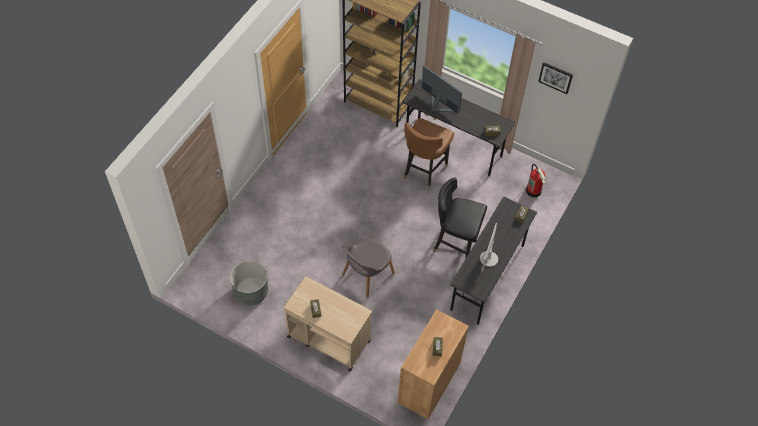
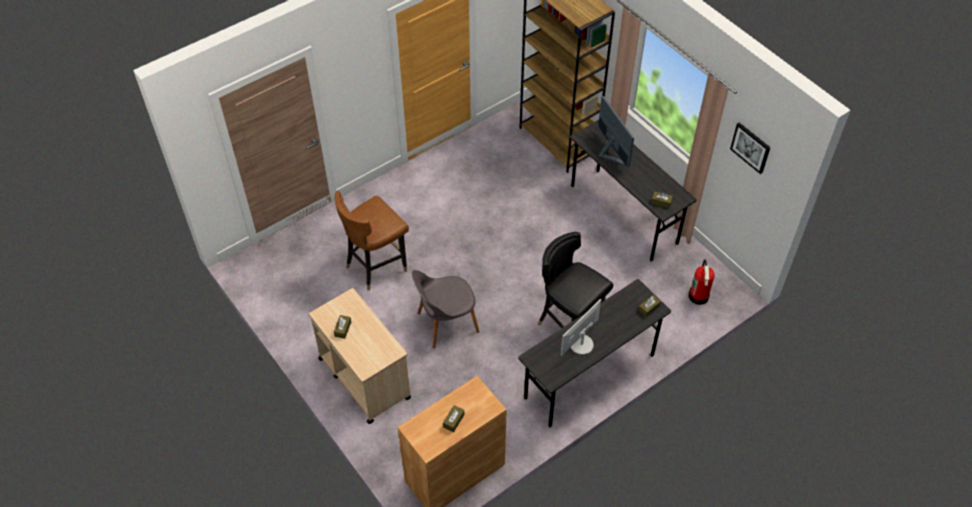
camera: 25 degrees right, 5 degrees down
grey planter [230,261,268,305] -> none
brown chair [403,118,454,190] -> brown chair moved to [334,191,409,291]

